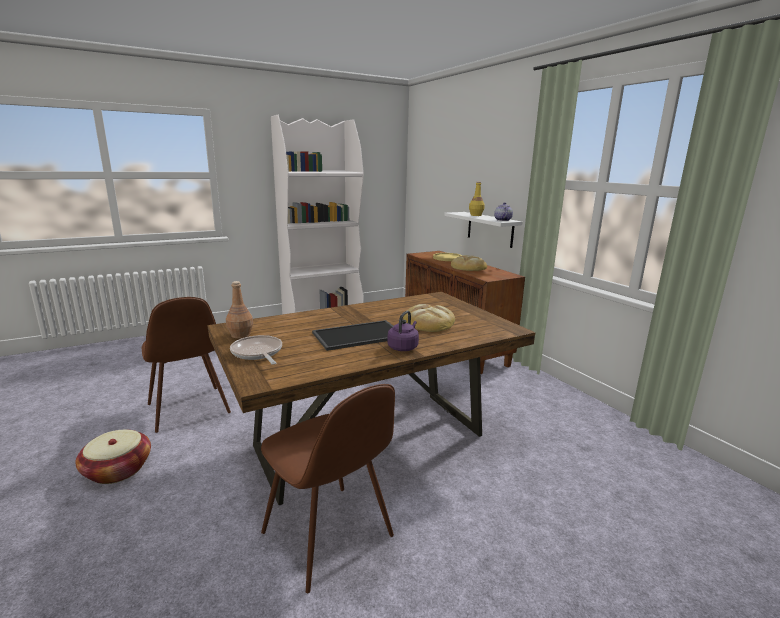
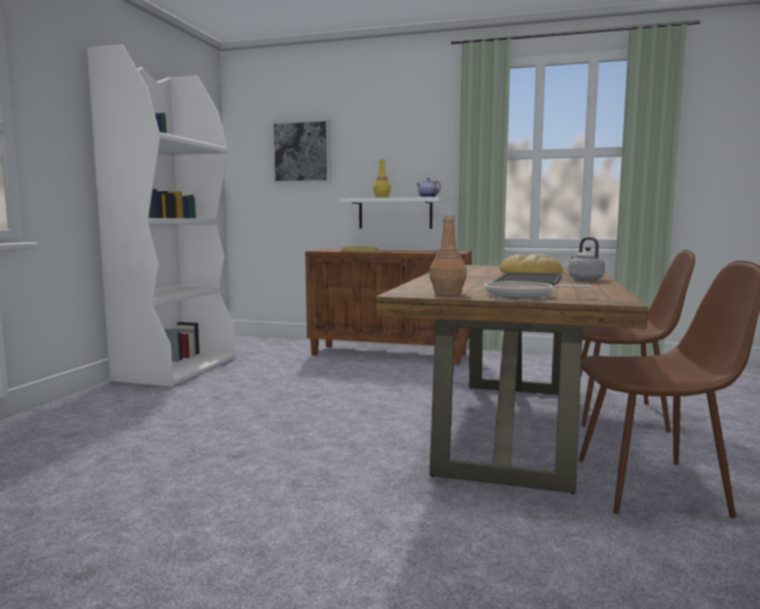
camera: 45 degrees left, 10 degrees down
basket [75,430,151,484] -> none
brown chair [142,297,231,433] -> brown chair moved to [581,250,695,433]
purple kettle [388,311,419,351] -> grey kettle [569,237,605,281]
bread [451,255,487,271] -> none
none -> picture [272,119,331,183]

